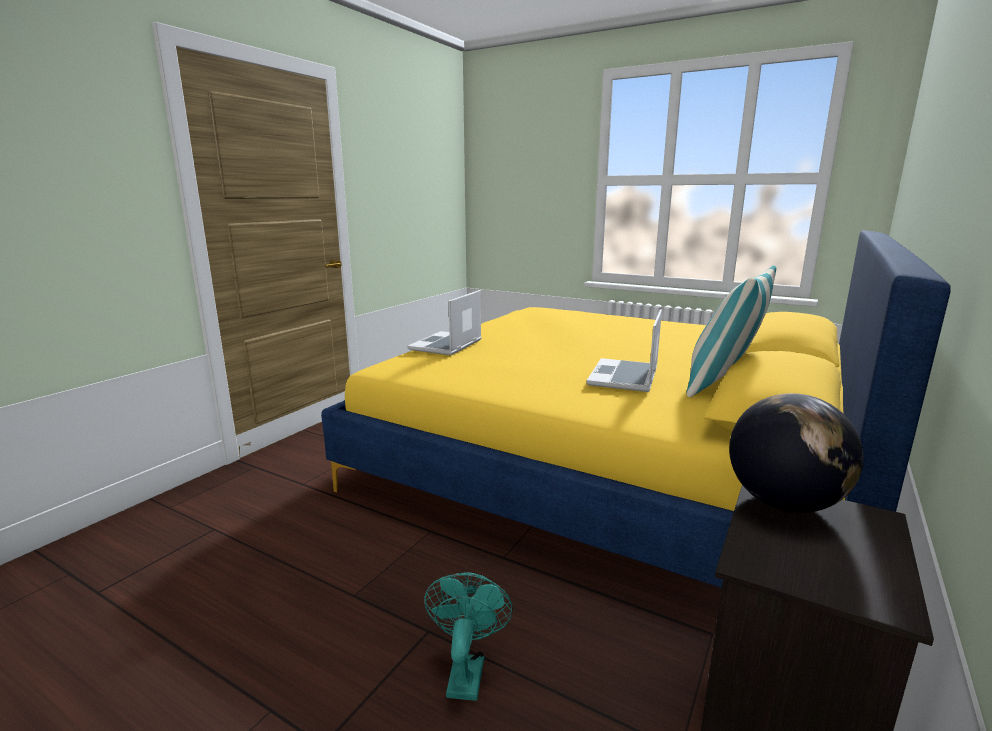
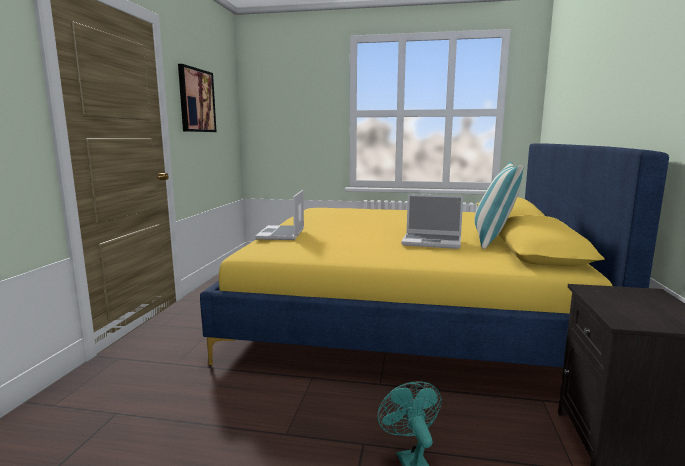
camera: 20 degrees left, 5 degrees down
laptop [587,309,662,392] -> laptop turned 75 degrees counterclockwise [401,194,463,249]
globe [729,393,864,513] -> none
none -> picture [178,64,217,132]

